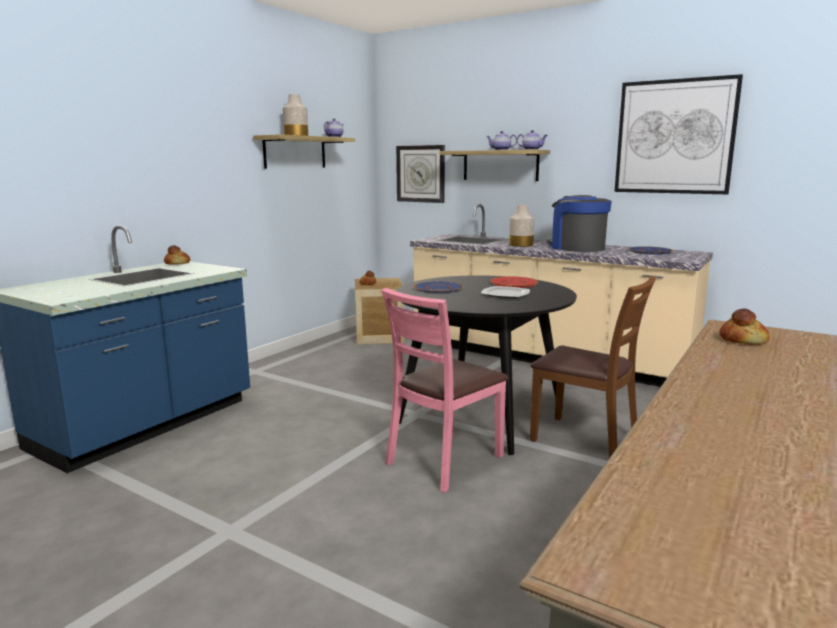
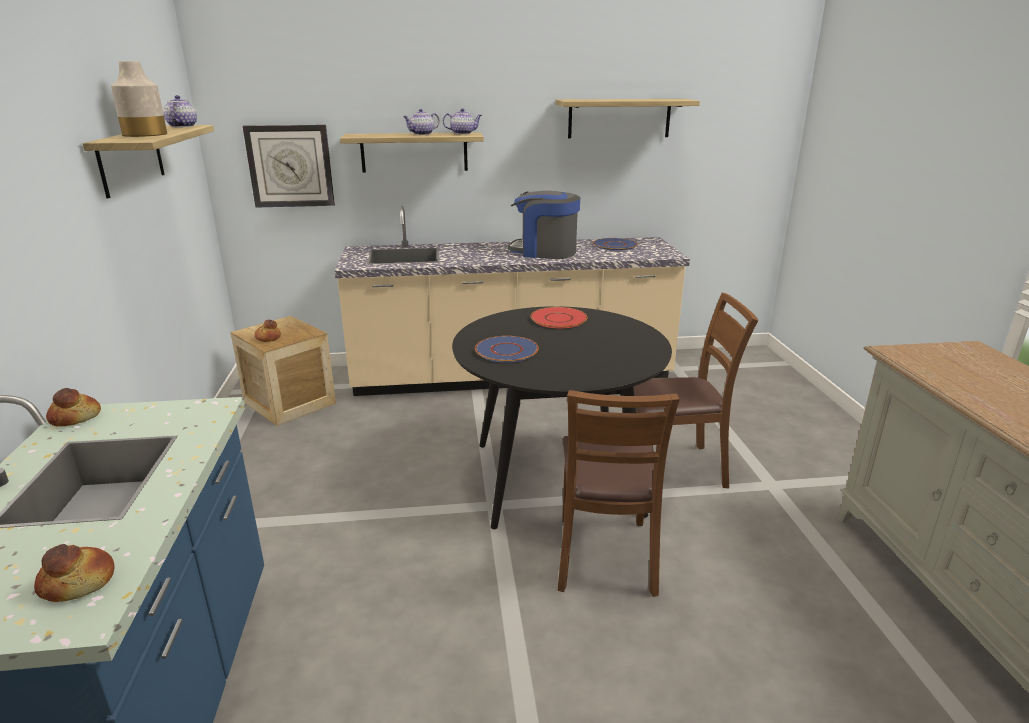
camera: 40 degrees left, 10 degrees up
pink chair [381,288,508,492] -> brown chair [558,390,680,597]
plate [481,286,530,298] -> none
beige vase [509,205,534,247] -> none
picture [614,74,743,194] -> shelf [556,99,700,138]
bread [719,309,770,345] -> bread moved to [34,544,115,602]

